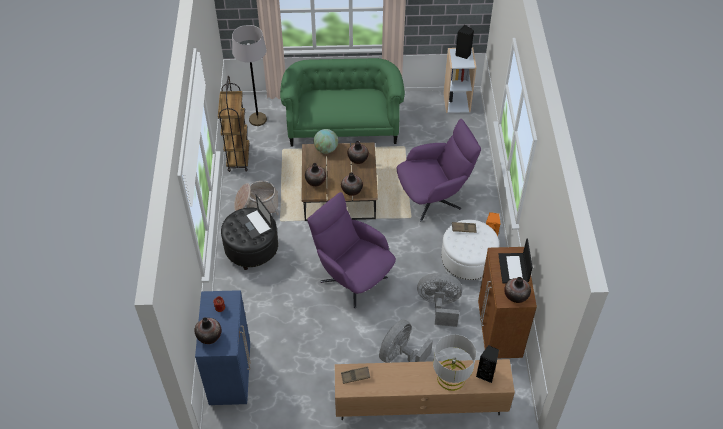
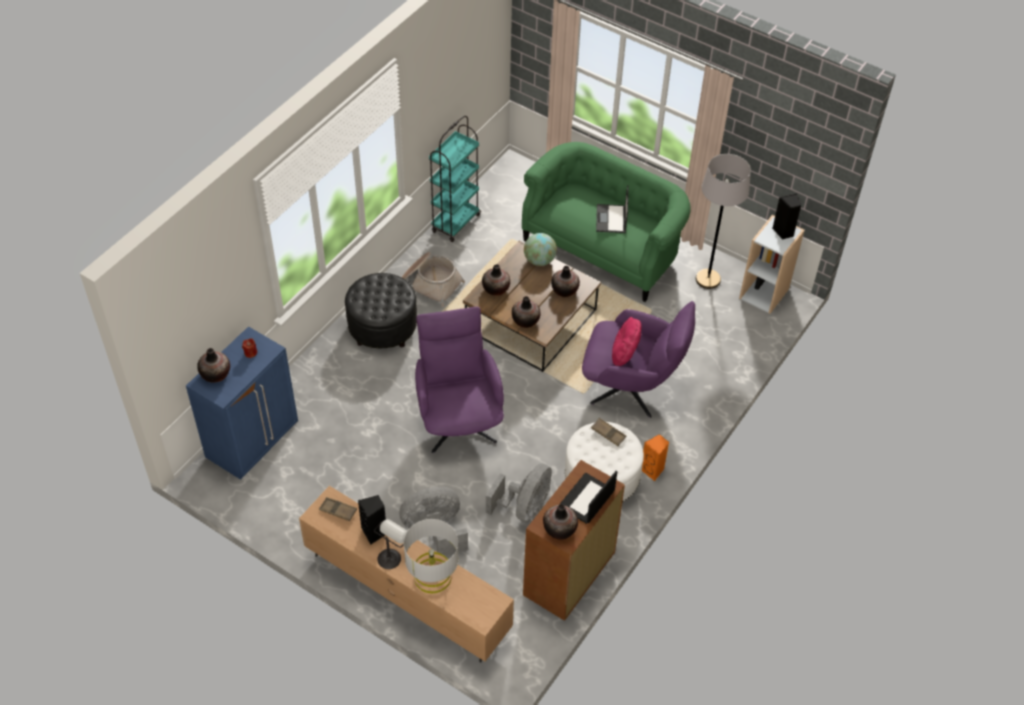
camera: 35 degrees right, 0 degrees up
brown cart [218,76,249,172] -> turquoise cart [429,116,482,242]
grey floor lamp [232,25,267,126] -> grey floor lamp moved to [696,154,751,289]
laptop [238,195,273,240] -> laptop moved to [596,185,628,233]
grey fan [417,273,462,327] -> grey fan turned 75 degrees clockwise [486,464,552,522]
black speaker [476,345,499,383] -> black speaker moved to [358,495,386,545]
none -> table lamp [374,519,407,569]
none -> pink pillow [612,317,642,366]

